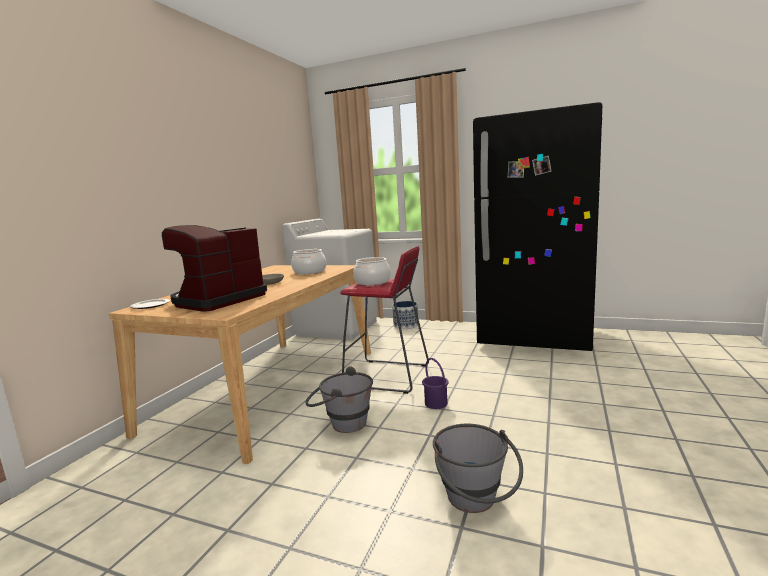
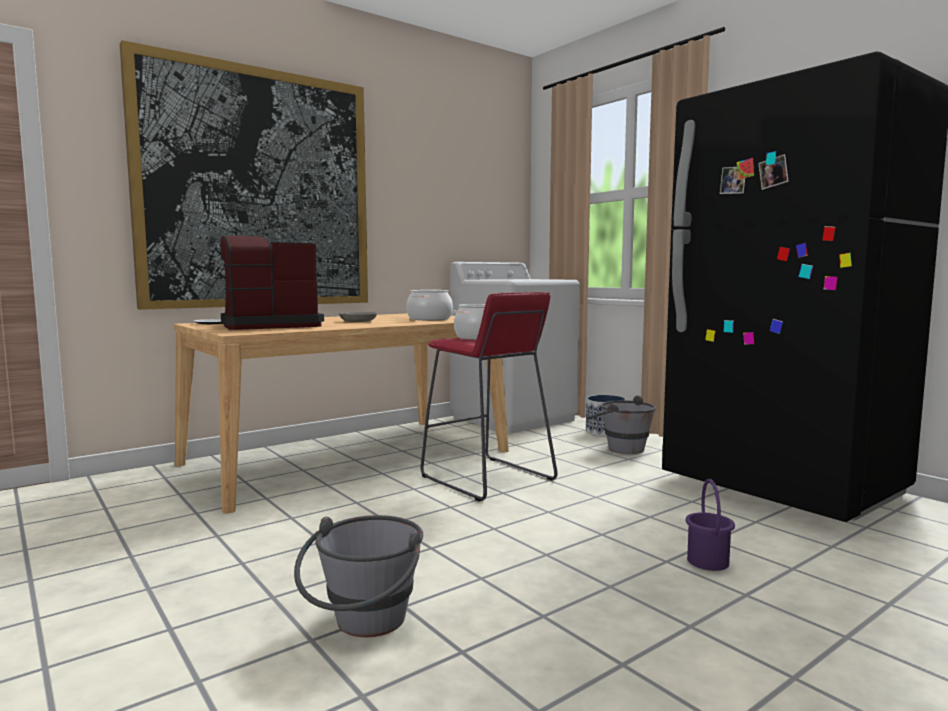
camera: 30 degrees right, 5 degrees down
grey bucket [306,366,373,433] -> grey bucket moved to [586,395,656,454]
purple bucket [422,358,449,409] -> purple bucket moved to [686,479,735,571]
none -> picture [120,40,368,310]

